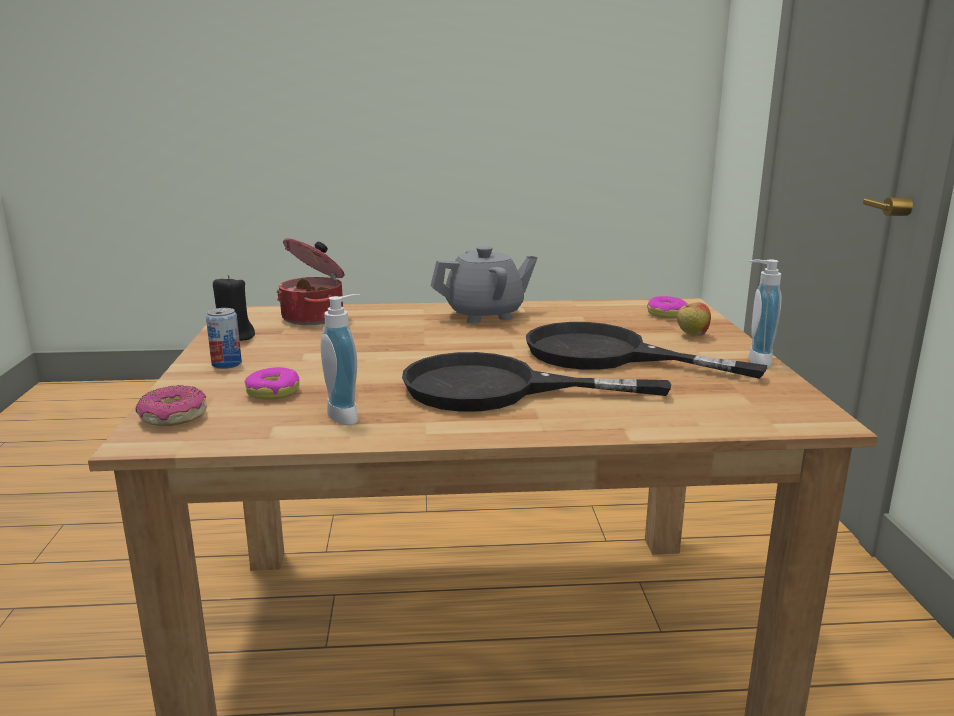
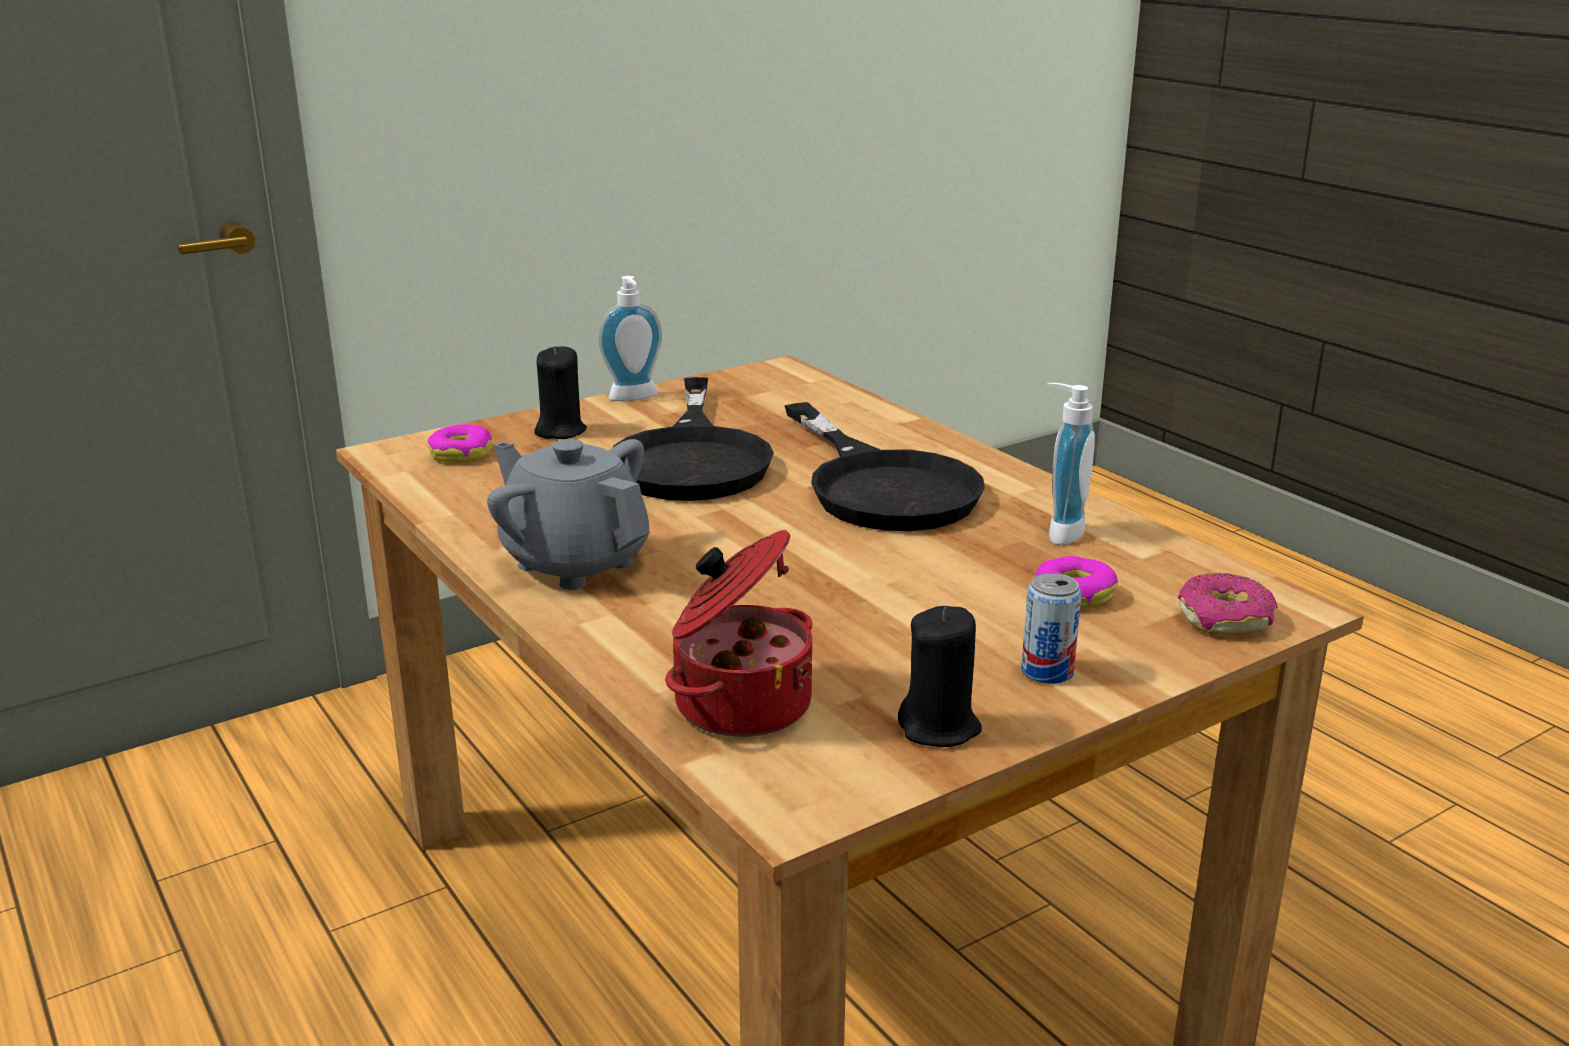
camera: 120 degrees left, 5 degrees up
apple [677,302,711,336] -> black candle [534,346,587,439]

